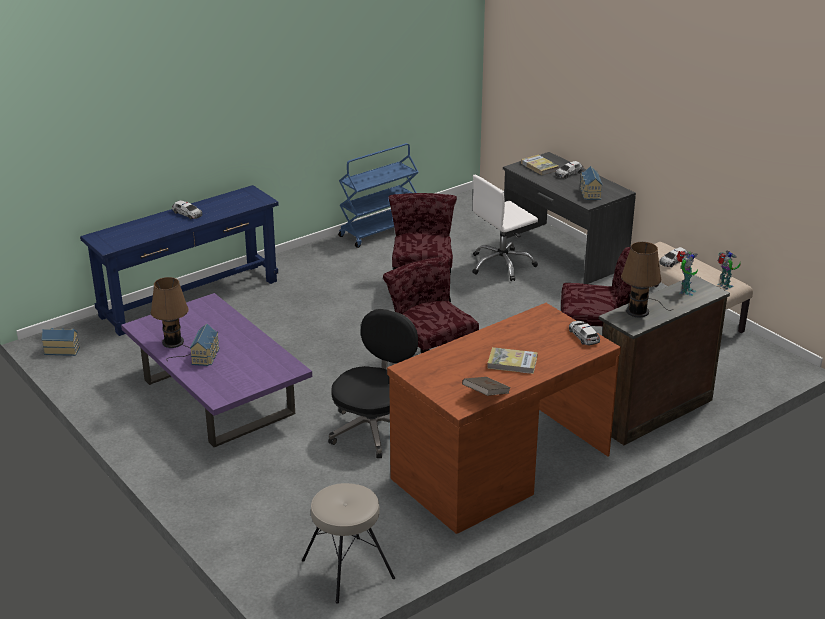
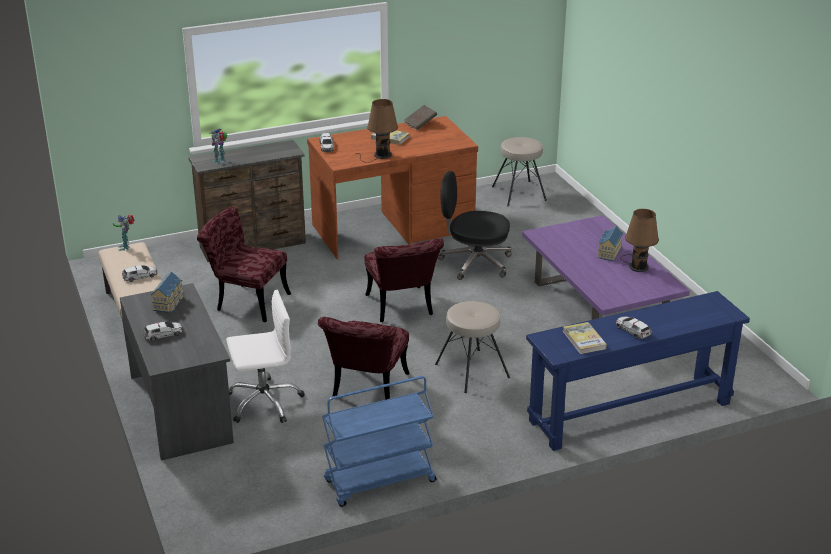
camera: 165 degrees left, 0 degrees up
toy house [41,328,80,356] -> none
black office chair [328,309,418,458] -> black office chair turned 60 degrees clockwise [438,171,511,280]
book [521,155,559,175] -> book moved to [563,322,607,354]
brown table lamp [621,242,673,317] -> brown table lamp moved to [355,99,398,163]
none -> beige stool [435,301,510,393]

